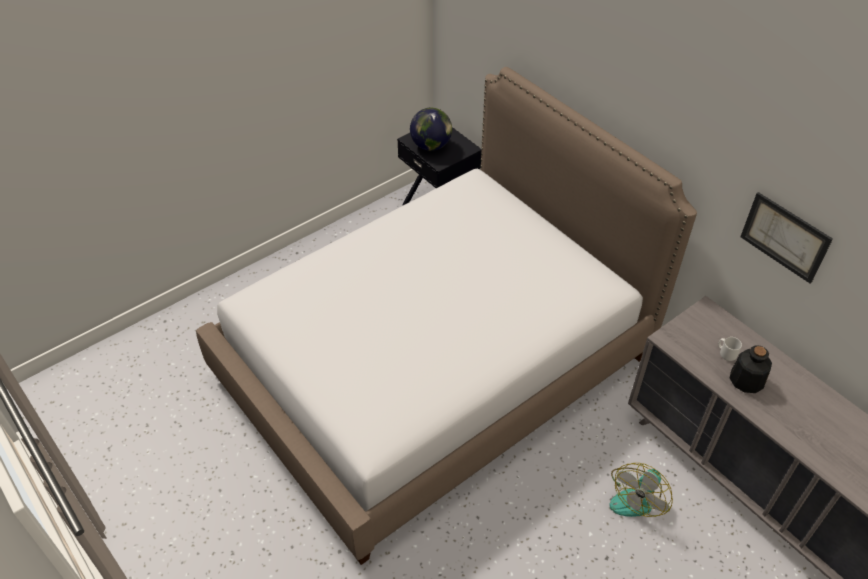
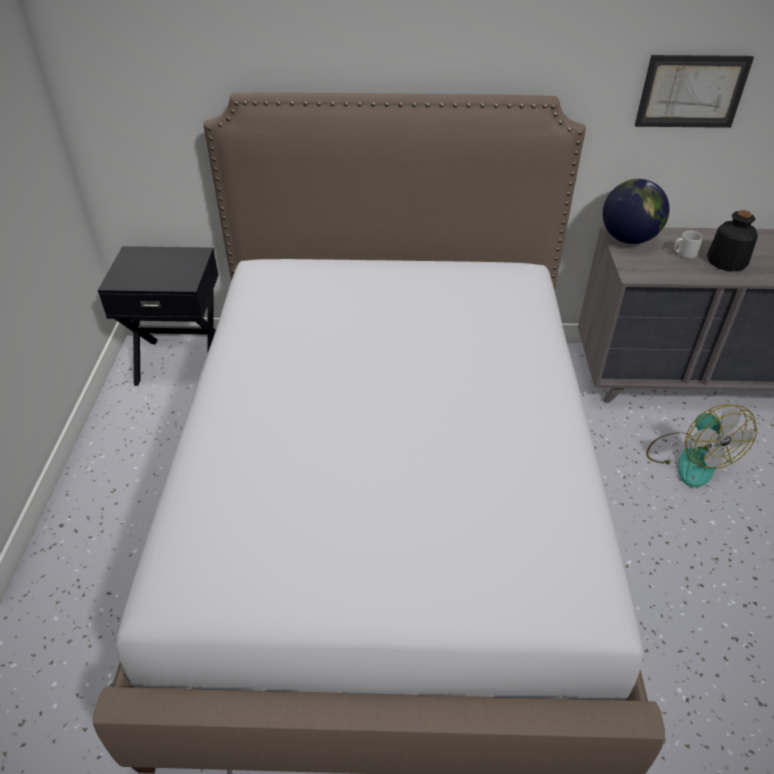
camera: 50 degrees left, 5 degrees down
globe [410,108,452,151] -> globe moved to [603,179,669,244]

